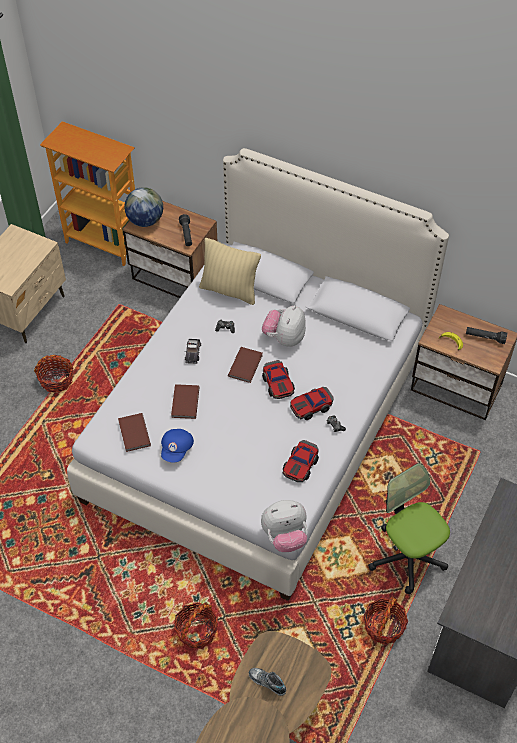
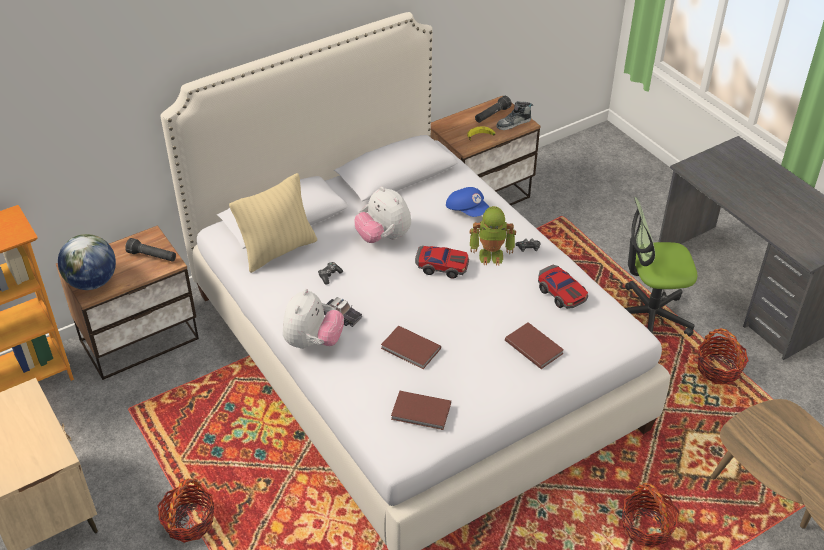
camera: 60 degrees left, 10 degrees down
blue cap [161,429,194,462] -> blue cap moved to [446,187,489,217]
brown book [228,347,263,383] -> brown book moved to [505,322,564,369]
shoe [249,668,286,696] -> shoe moved to [496,101,533,130]
plush toy [261,500,308,552] -> plush toy moved to [283,289,344,349]
toy car [290,387,334,420] -> toy robot [469,206,516,266]

